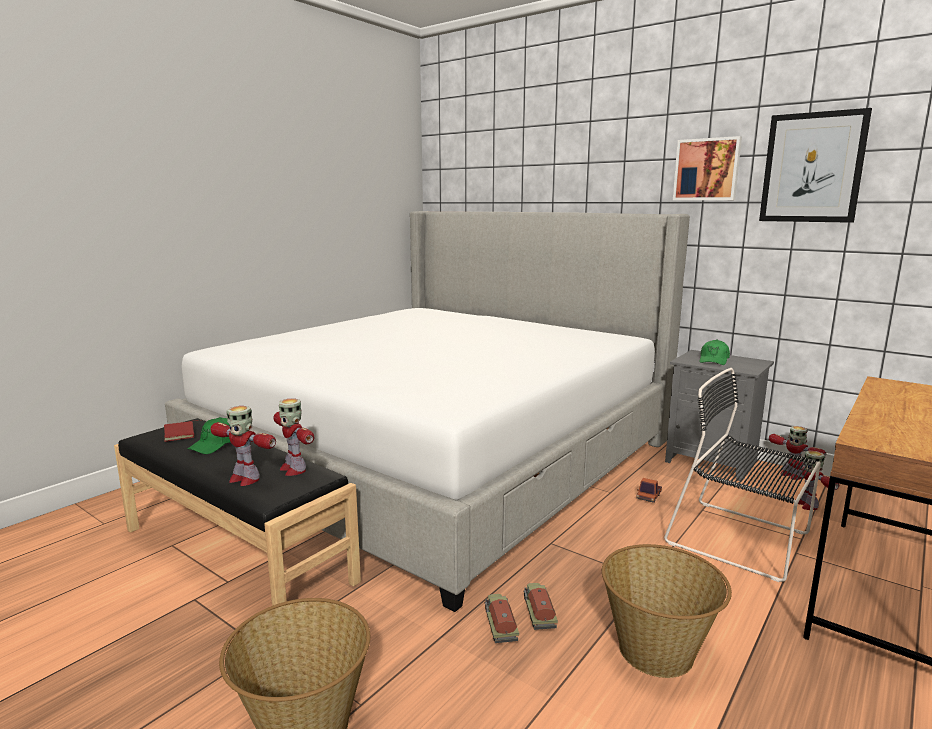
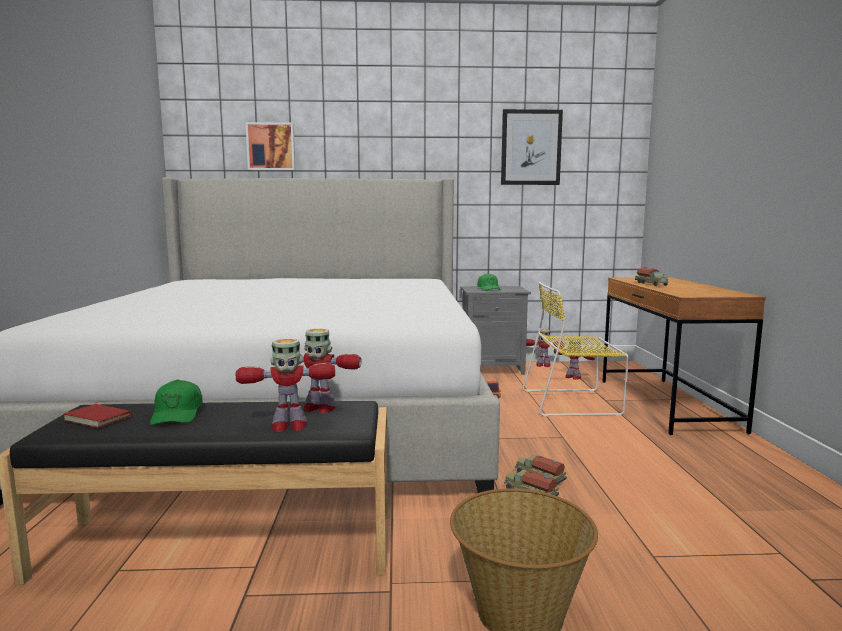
camera: 40 degrees left, 5 degrees down
basket [602,544,732,678] -> none
black chair [664,368,821,582] -> yellow chair [522,282,629,416]
picture [673,136,742,200] -> picture moved to [245,122,296,171]
none -> toy truck [635,267,669,286]

